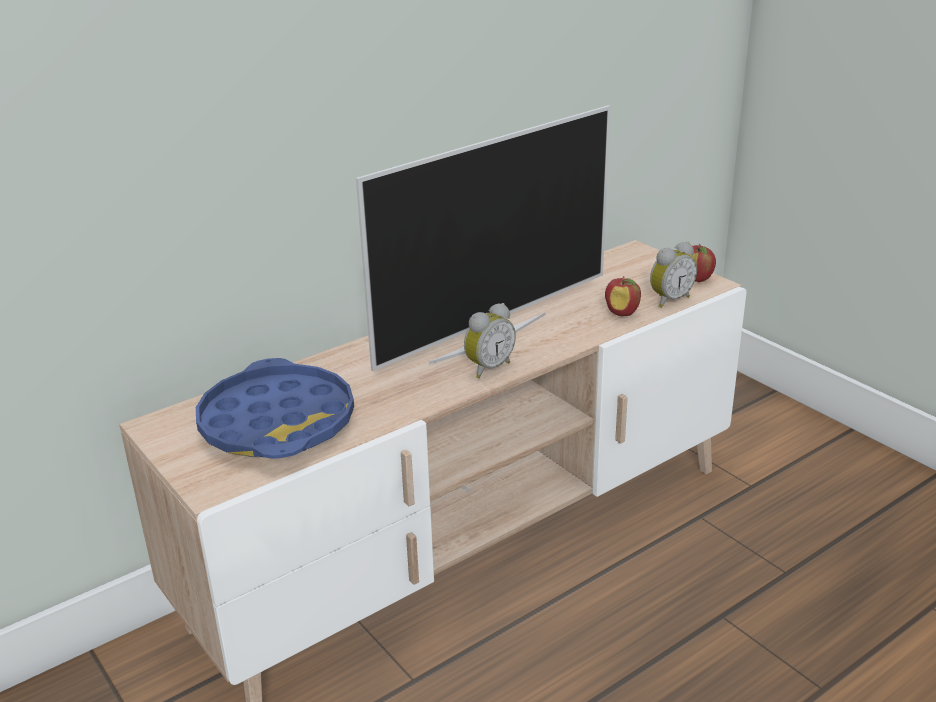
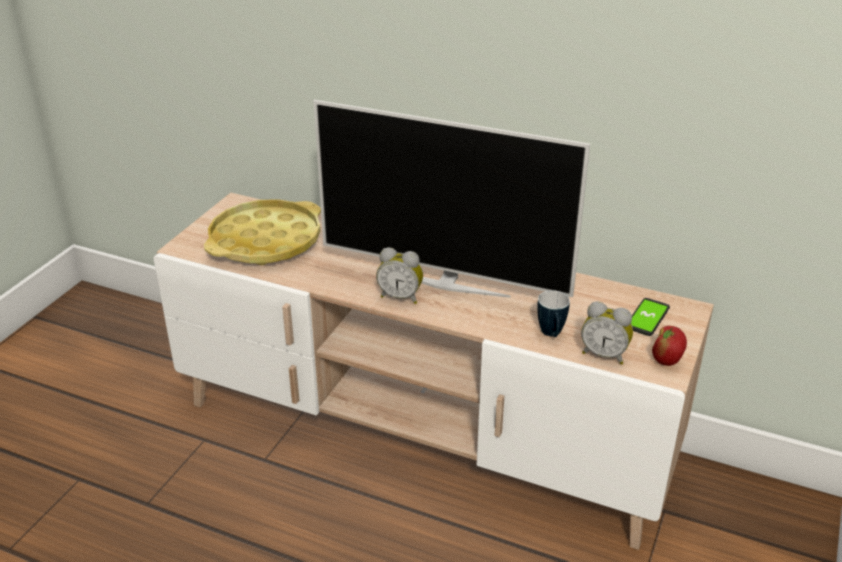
camera: 60 degrees right, 5 degrees up
blue tray [196,358,354,459] -> yellow tray [204,199,321,265]
apple [605,276,641,316] -> mug [537,290,570,337]
none -> phone [631,298,670,336]

